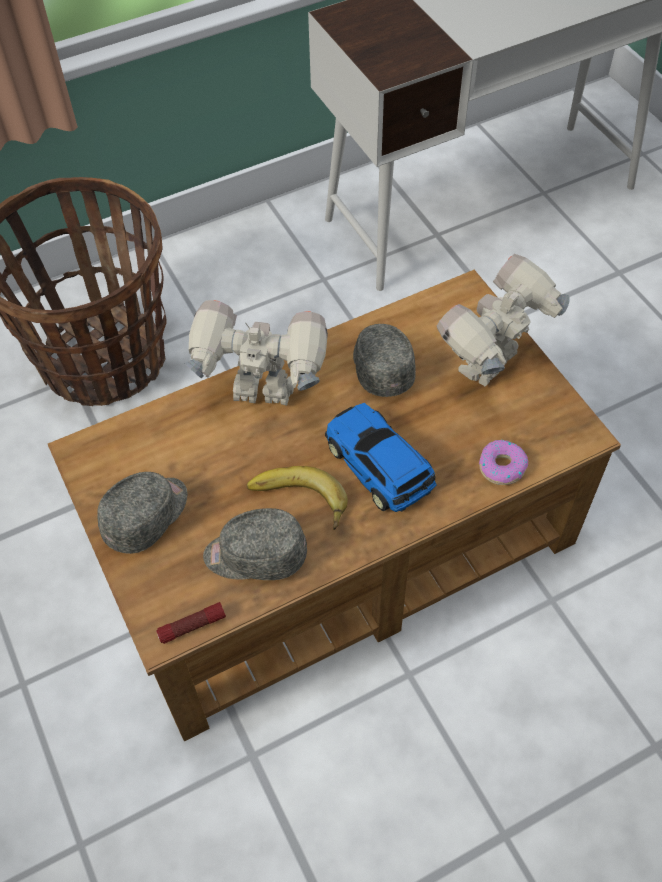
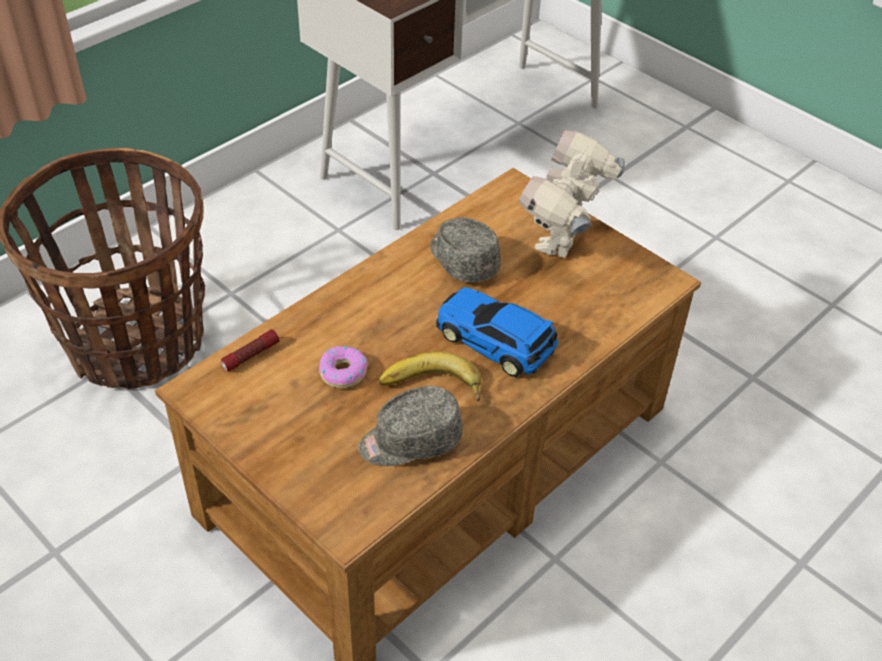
camera: 20 degrees left, 10 degrees down
grey cap [98,472,187,554] -> none
flashlight [156,602,226,644] -> flashlight moved to [221,329,279,371]
toy robot [185,300,328,406] -> none
donut [479,440,528,485] -> donut moved to [319,346,368,388]

